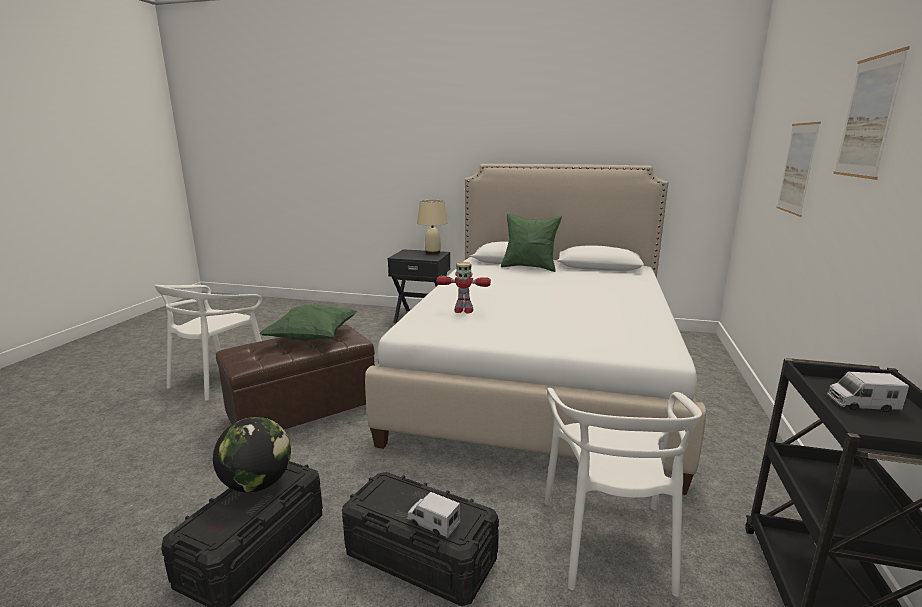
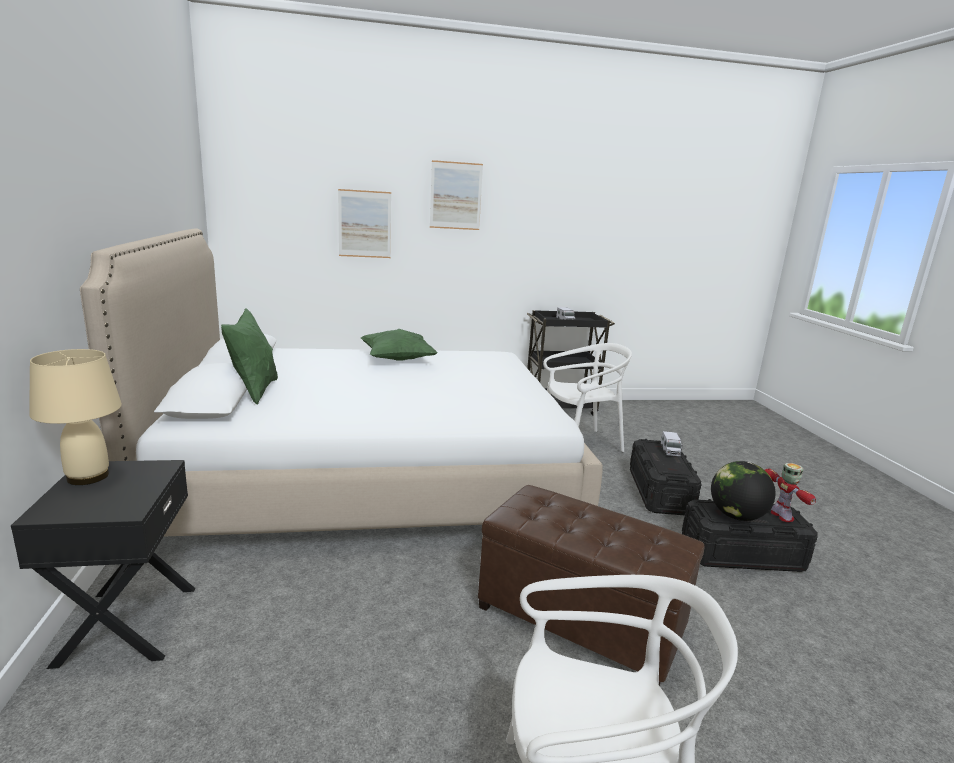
camera: 115 degrees left, 0 degrees up
green pillow [259,305,357,341] -> green pillow moved to [361,329,438,361]
toy robot [437,262,491,314] -> toy robot moved to [765,463,816,522]

